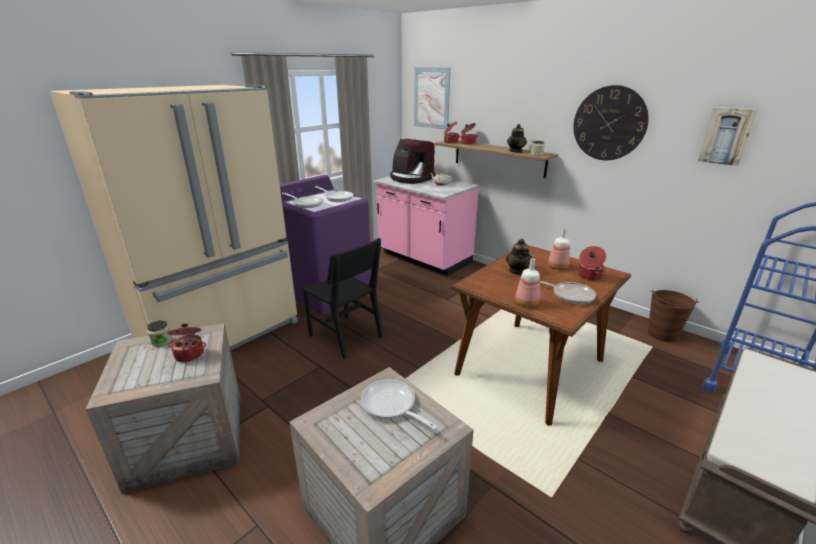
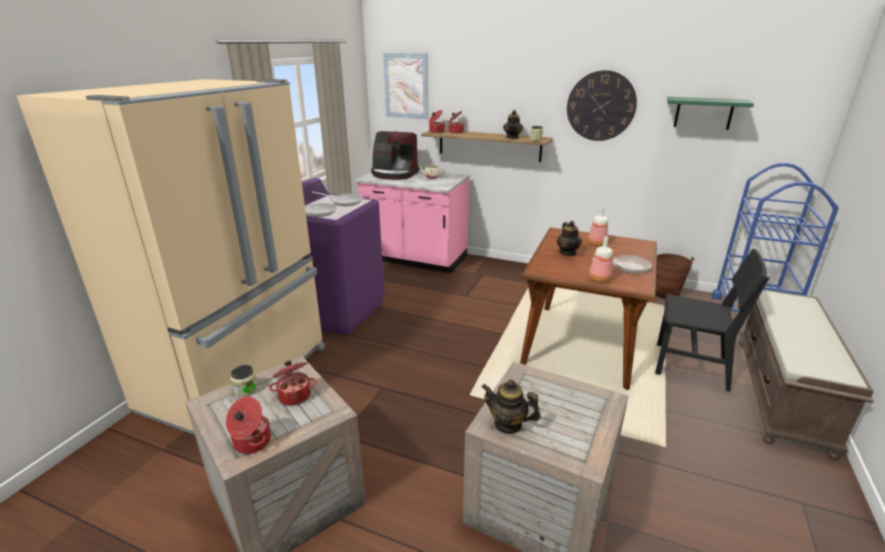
camera: 20 degrees left, 0 degrees up
black chair [301,238,383,359] -> black chair moved to [655,249,769,392]
frying pan [361,379,437,430] -> none
cooking pot [578,246,606,281] -> cooking pot moved to [226,397,271,454]
picture [698,107,757,166] -> green shelf [667,97,754,130]
none -> teapot [482,379,541,434]

